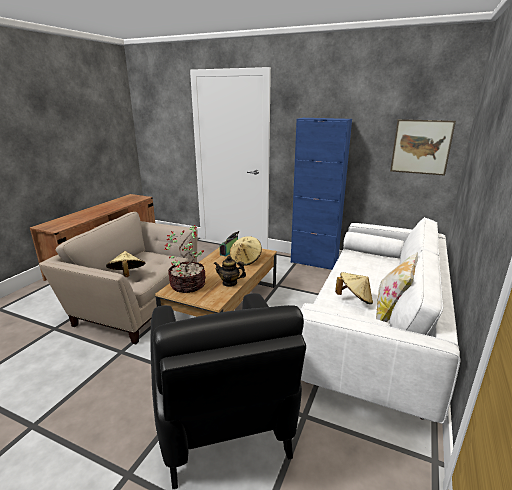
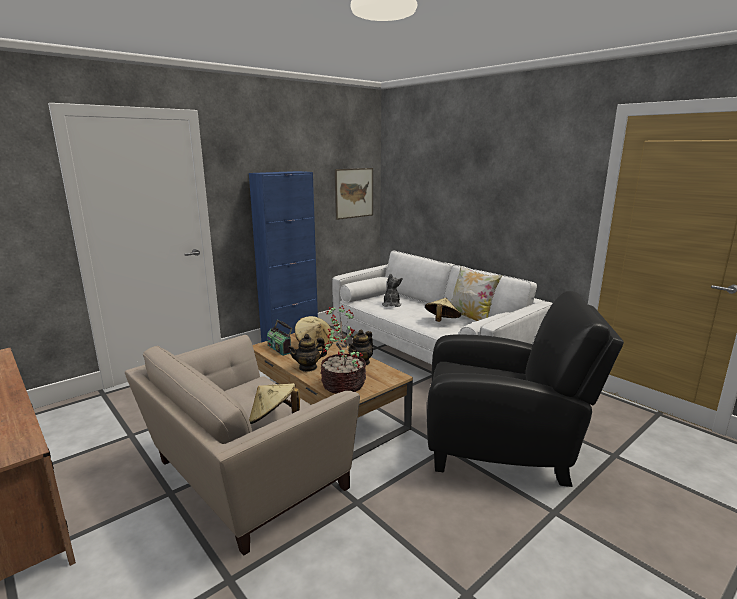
camera: 65 degrees left, 5 degrees down
none -> teapot [288,334,327,372]
none -> plush toy [382,273,402,307]

